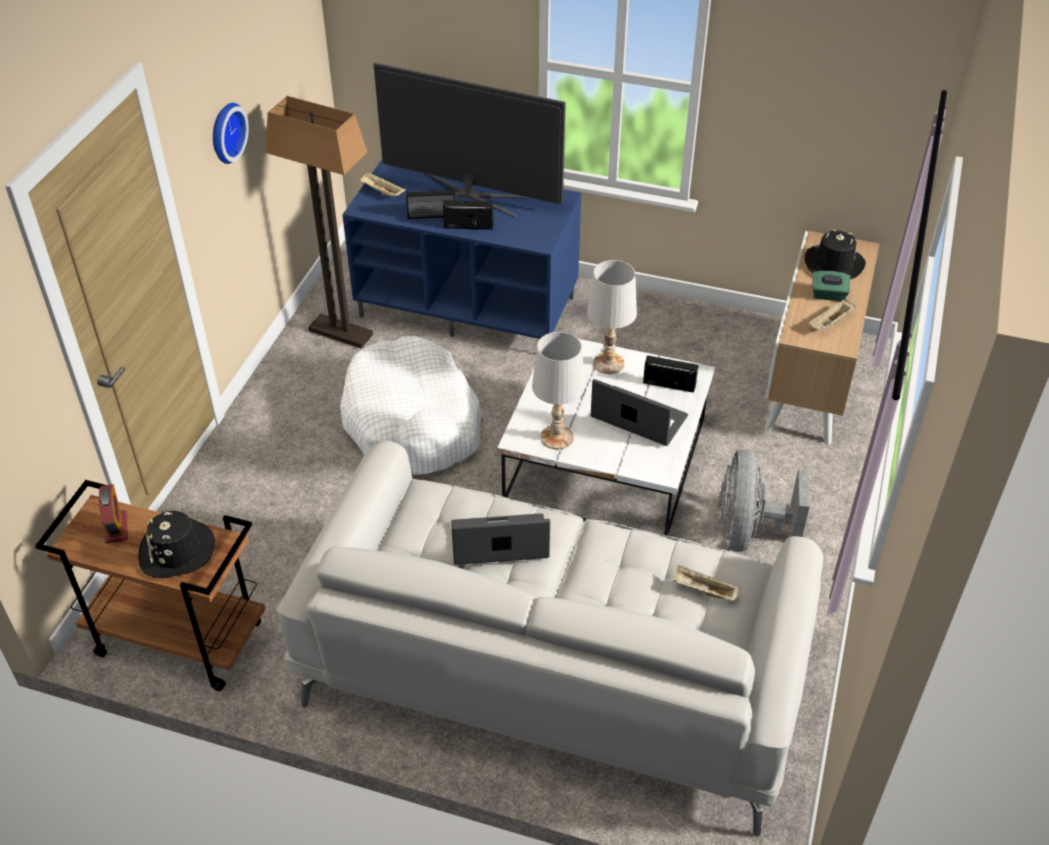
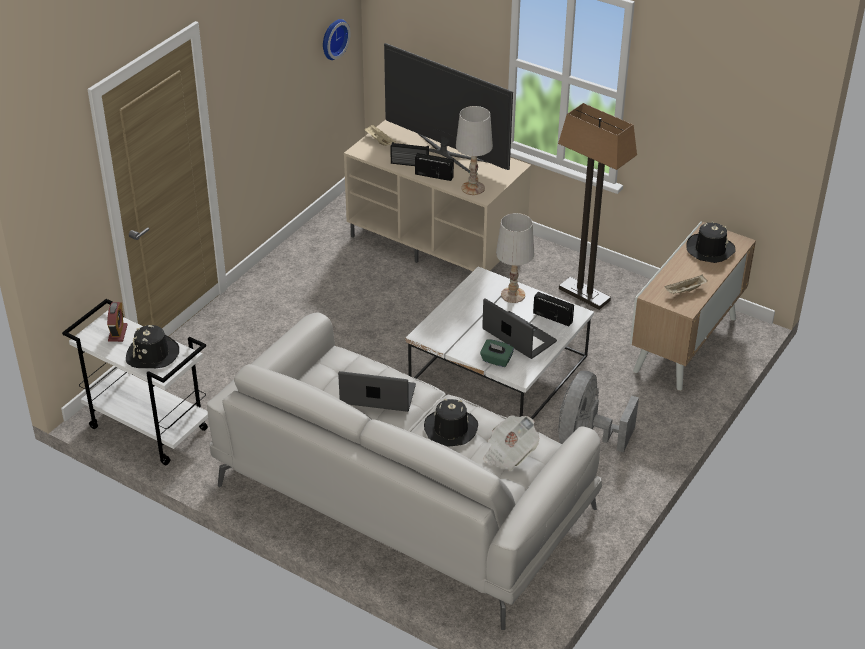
camera: 15 degrees right, 5 degrees down
brown cart [35,480,265,691] -> white cart [62,299,208,465]
wall clock [213,103,249,164] -> wall clock moved to [323,19,351,60]
floor lamp [265,96,373,348] -> floor lamp moved to [558,103,637,310]
white dog bed [340,336,482,475] -> none
blue tv stand [342,160,581,339] -> beige tv stand [344,120,531,271]
white table lamp [532,332,585,449] -> white table lamp moved to [456,106,493,195]
beige tray [674,565,741,600] -> newspaper [483,415,539,470]
green tissue box [813,271,850,301] -> green tissue box moved to [480,340,514,367]
none -> black hat [424,398,478,447]

